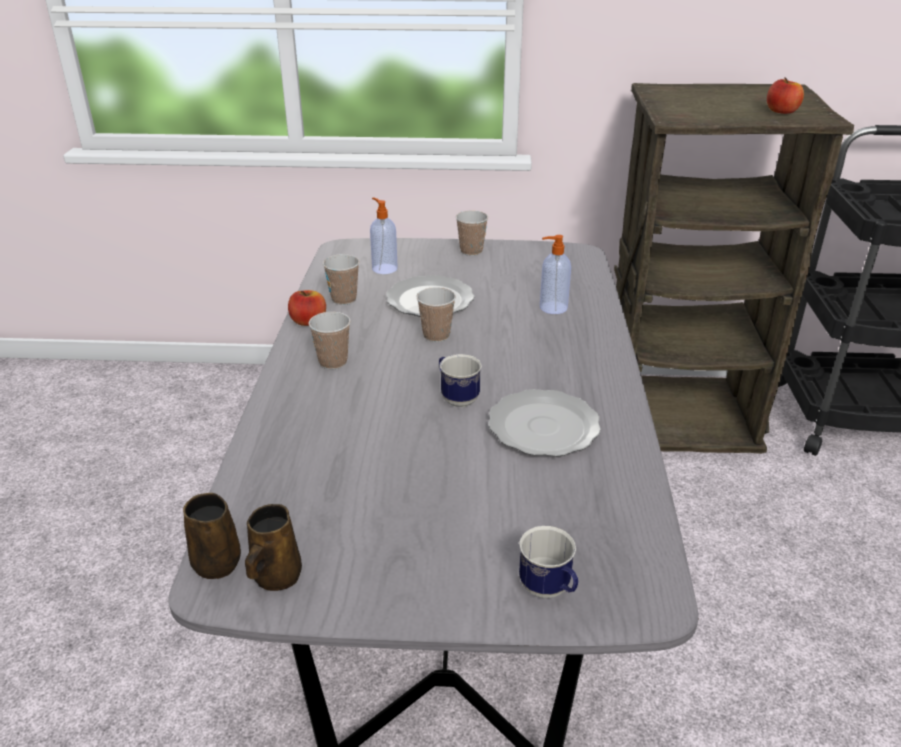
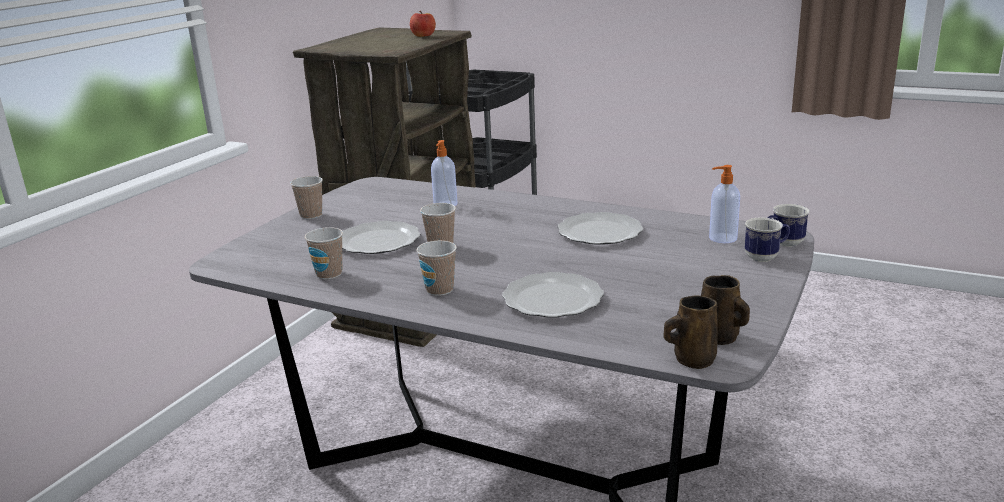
camera: 65 degrees left, 10 degrees down
apple [288,290,326,326] -> none
soap dispenser [370,197,398,274] -> soap dispenser moved to [709,165,740,243]
mug [439,354,482,407] -> mug moved to [767,204,809,247]
none -> plate [502,272,604,318]

